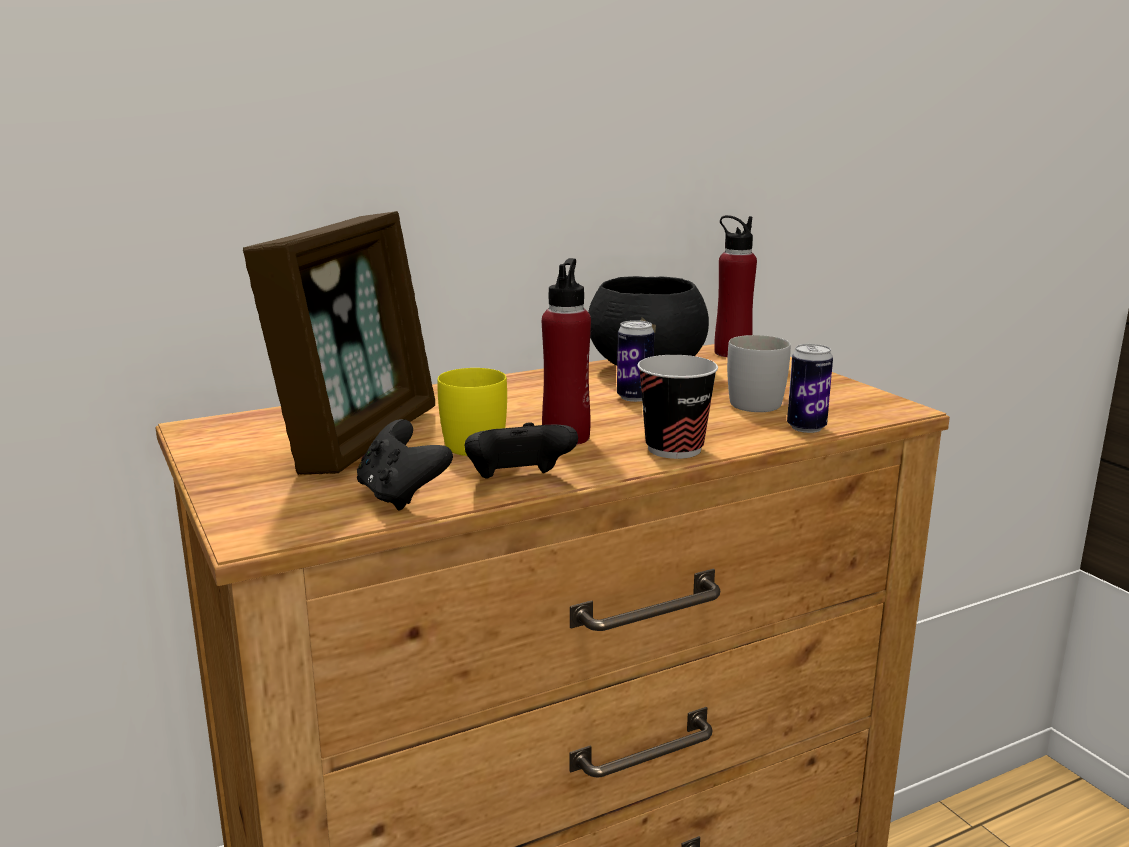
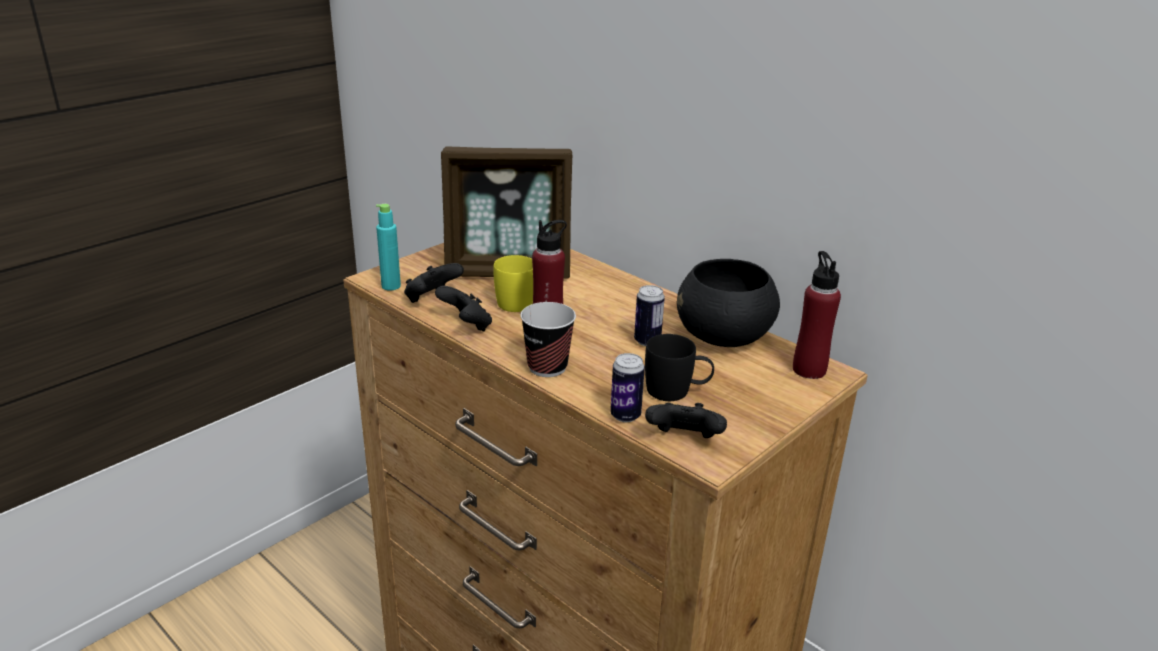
camera: 70 degrees right, 10 degrees up
white mug [727,335,791,412] -> black mug [645,334,714,401]
none -> turquoise bottle [376,204,401,290]
none -> black game controller [645,403,727,438]

